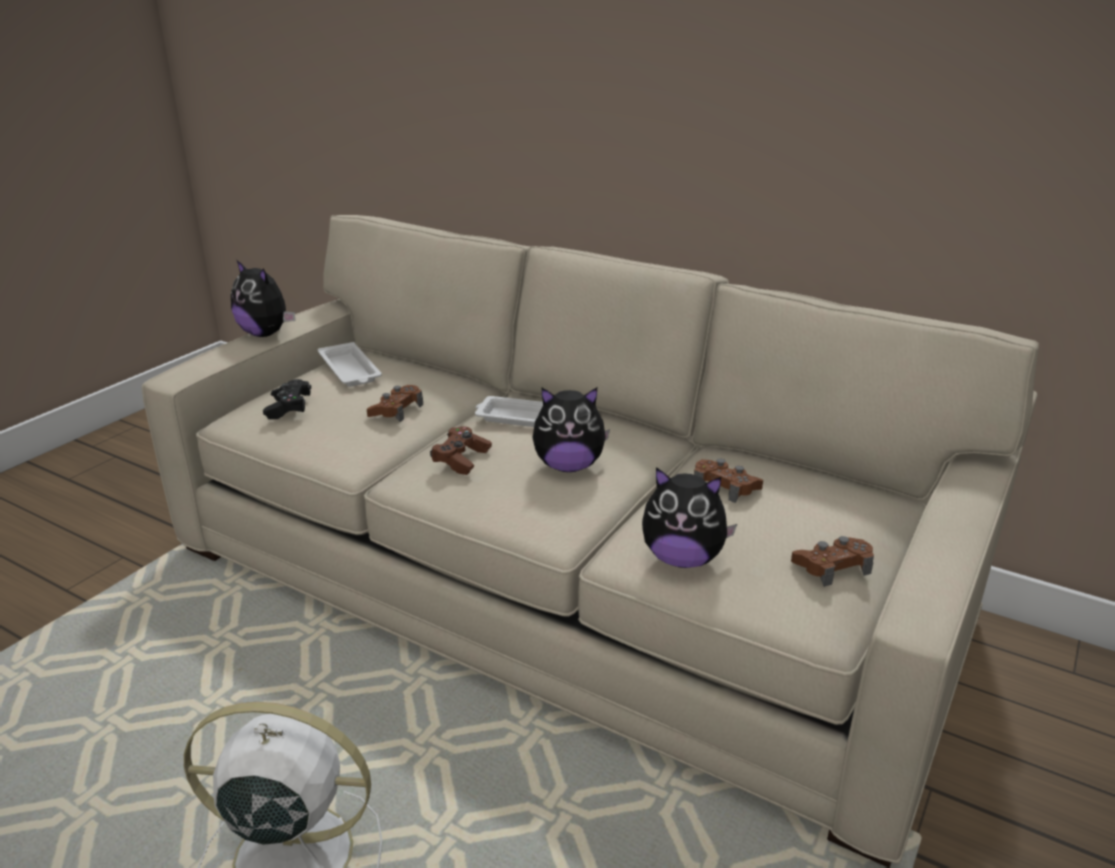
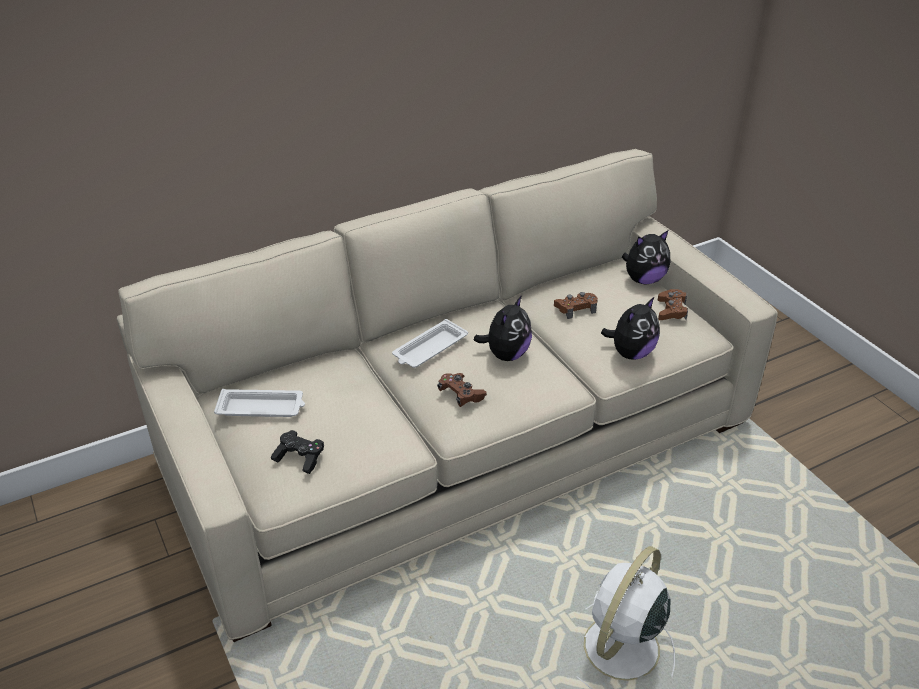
camera: 60 degrees left, 10 degrees up
plush toy [231,260,295,337] -> plush toy moved to [622,230,670,284]
brown game controller [367,385,423,422] -> none

